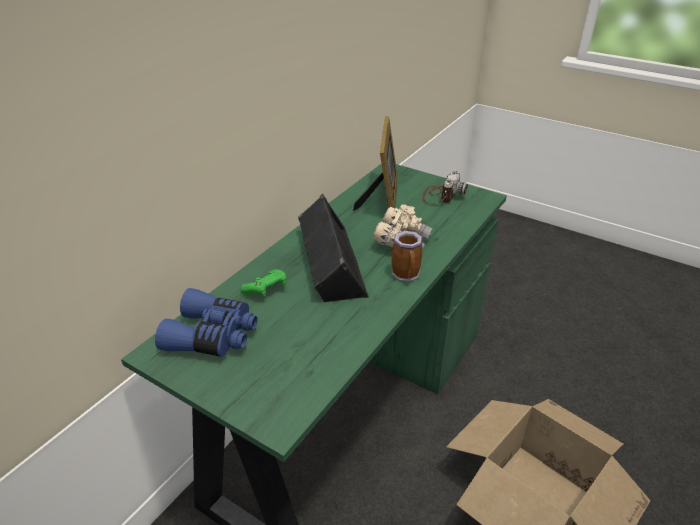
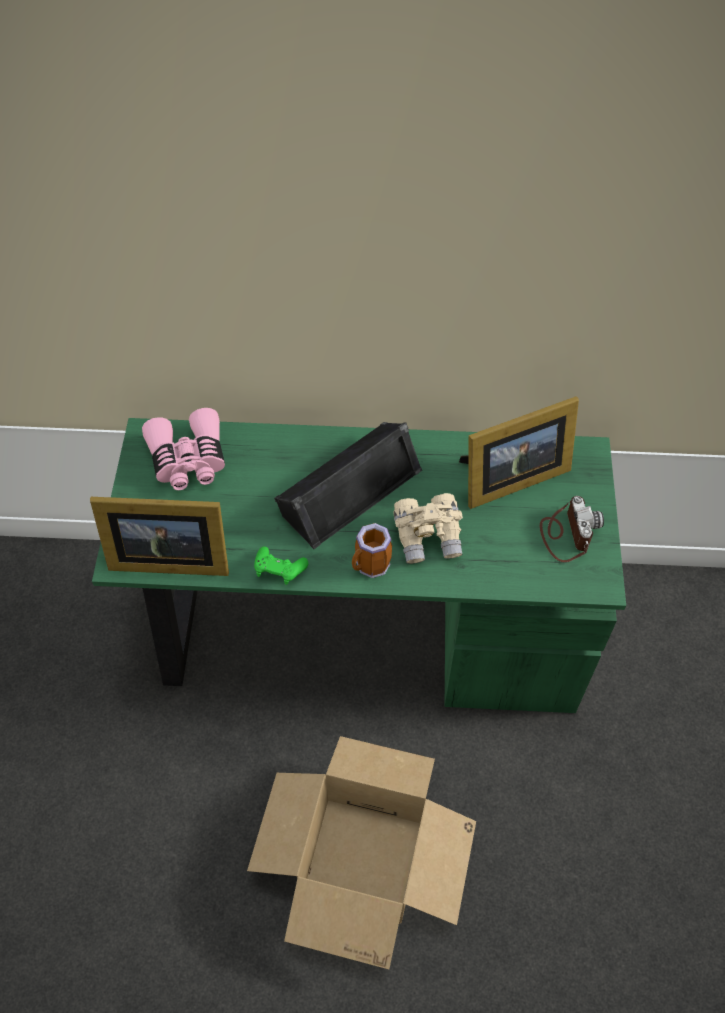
camera: 60 degrees right, 20 degrees up
blue binoculars [155,288,258,357] -> pink binoculars [142,408,225,490]
green game controller [240,269,287,296] -> green game controller moved to [254,546,308,585]
camera [423,171,468,204] -> camera turned 90 degrees counterclockwise [540,496,604,562]
none -> picture frame [90,497,229,576]

